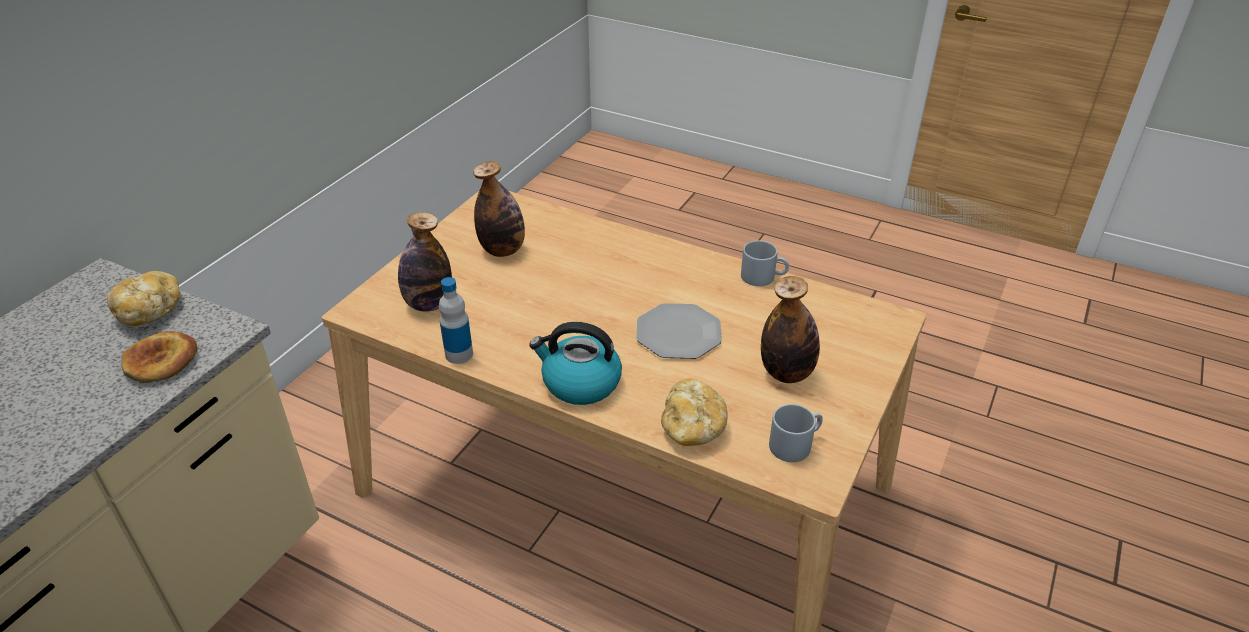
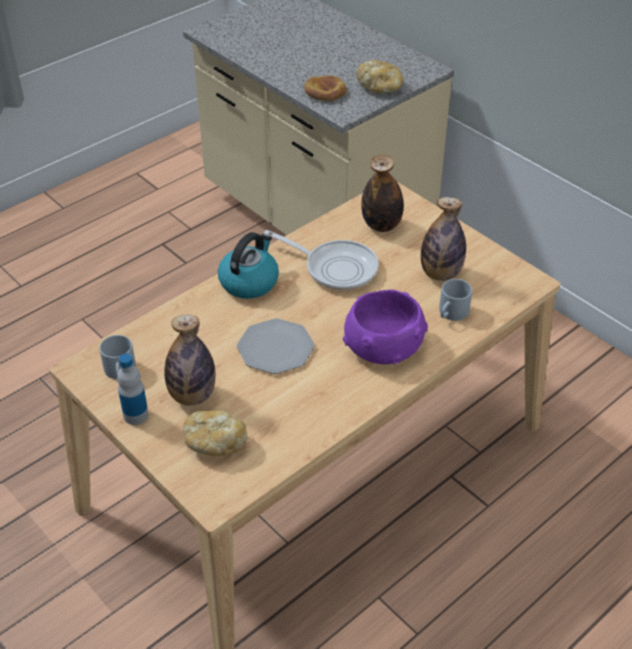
camera: 110 degrees right, 5 degrees up
bottle [439,277,473,364] -> bottle moved to [117,354,149,425]
bread [661,378,728,446] -> bread moved to [183,410,247,456]
grey mug [741,241,789,286] -> grey mug moved to [439,279,472,321]
none -> frying pan [264,230,379,290]
none -> purple bowl [343,290,428,364]

